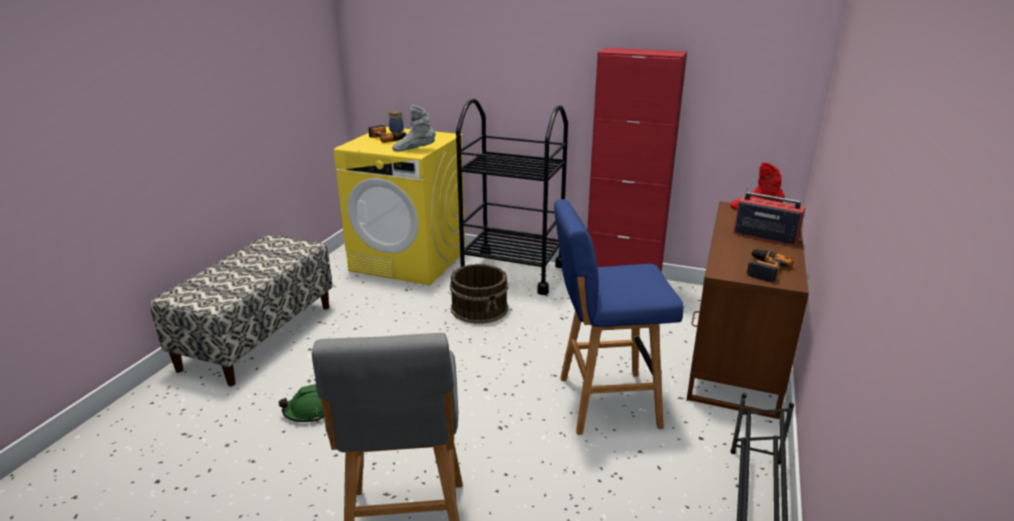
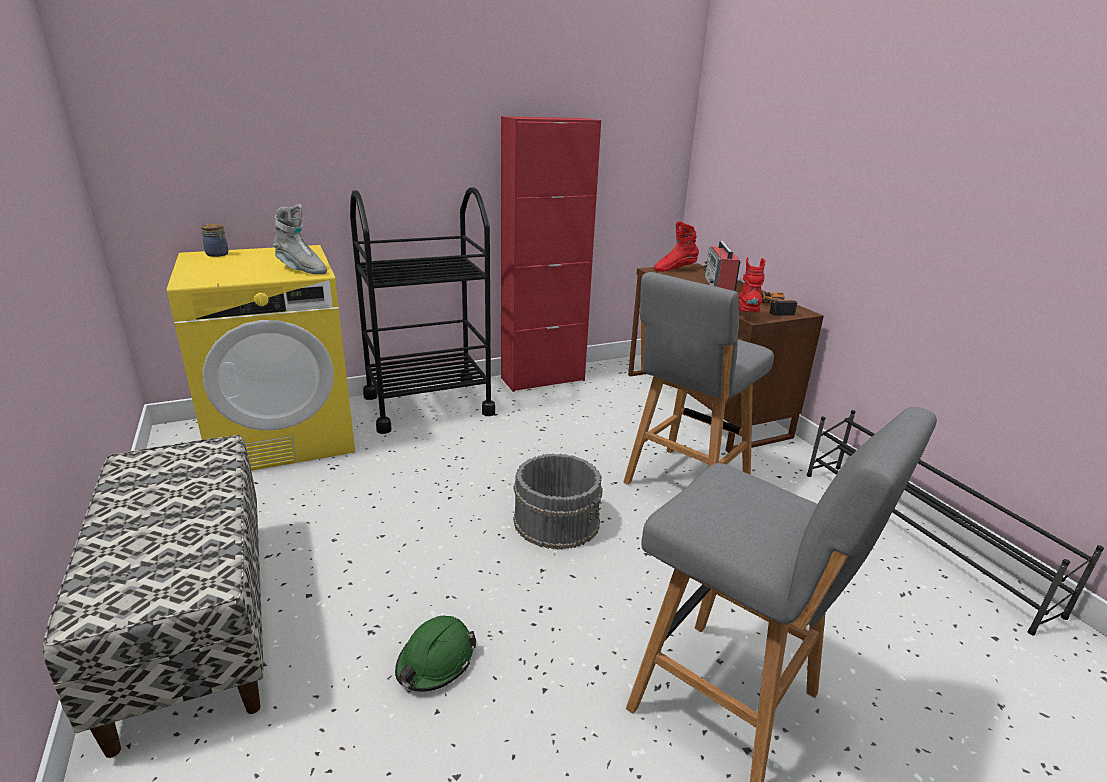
camera: 45 degrees left, 0 degrees up
power drill [368,125,406,143] -> none
grey boot [392,105,436,152] -> grey boot turned 105 degrees counterclockwise [273,204,327,274]
brown bucket [450,264,508,324] -> none
blue stool [554,199,684,435] -> grey stool [623,272,774,485]
radio [733,187,806,246] -> radio turned 75 degrees counterclockwise [704,241,741,291]
none -> grey bucket [513,453,603,550]
none -> red boot [738,257,765,312]

